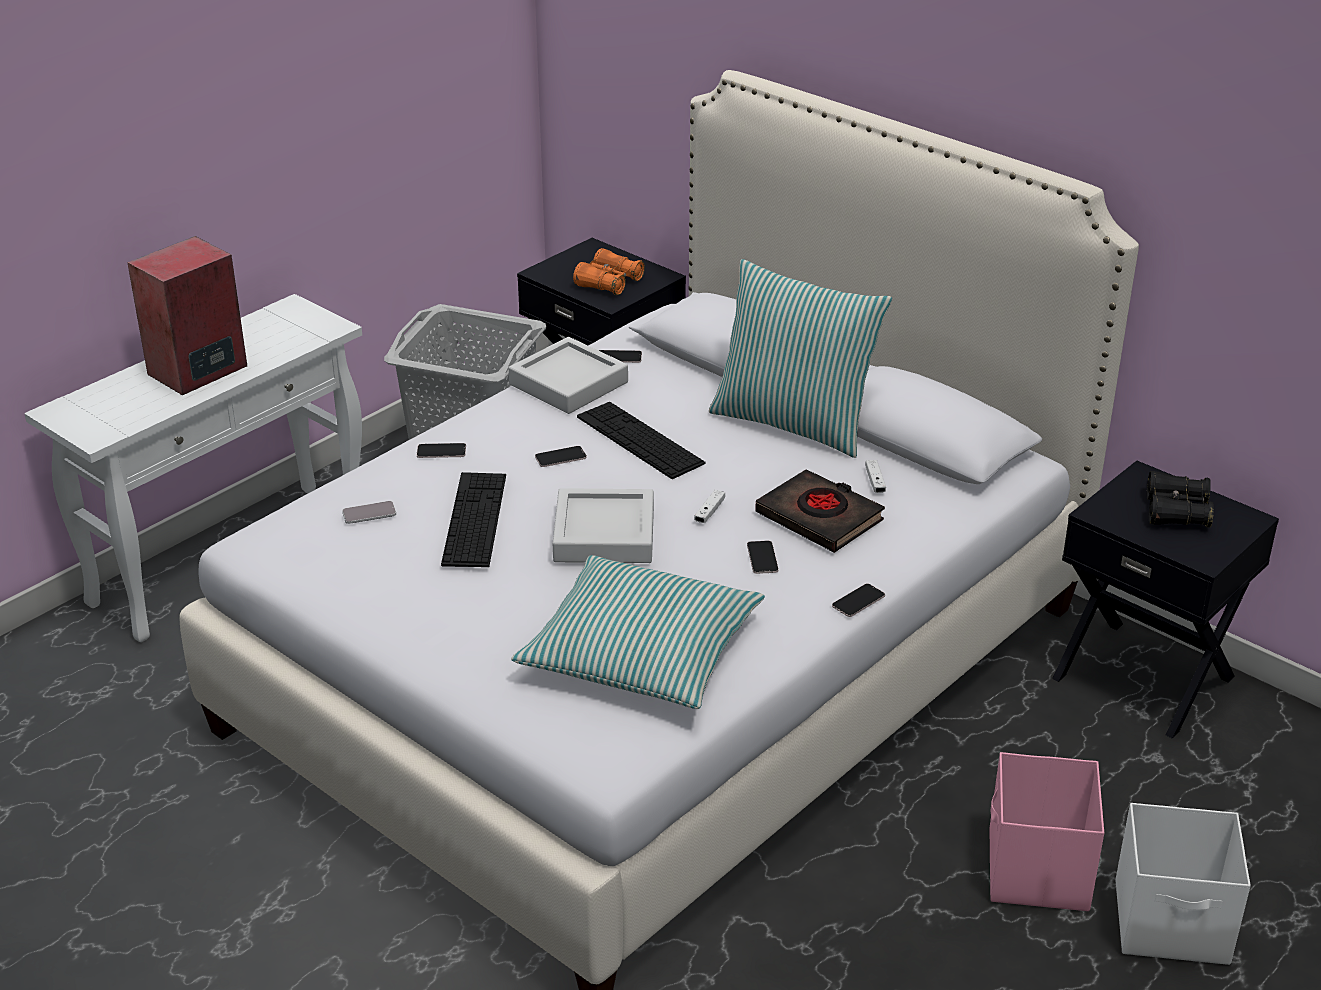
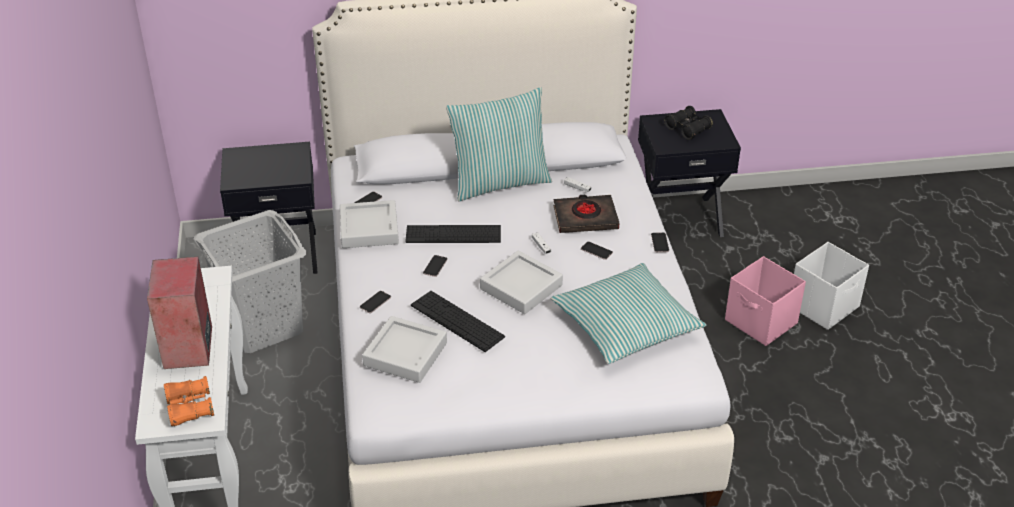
camera: 50 degrees left, 5 degrees up
phone [342,501,396,524] -> grey tray [362,316,447,383]
orange binoculars [573,248,645,295] -> orange binoculars moved to [164,376,214,426]

